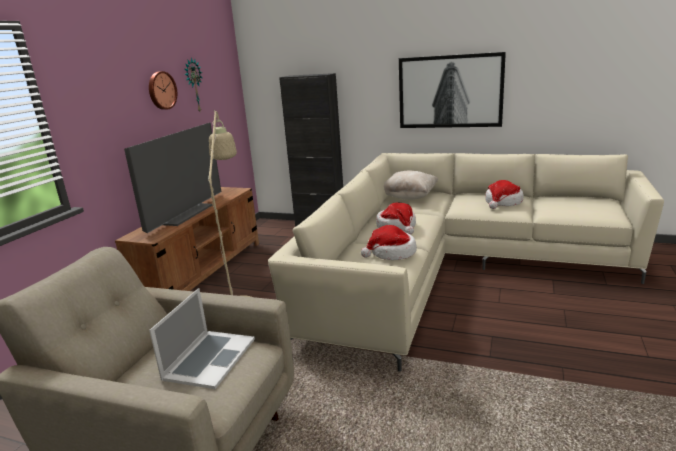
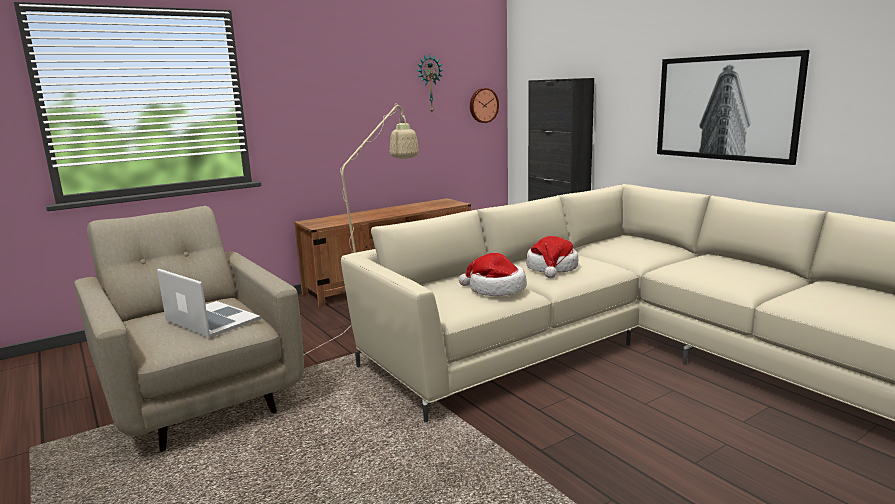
camera: 35 degrees right, 5 degrees down
television [124,122,222,233] -> none
wall clock [149,71,177,110] -> wall clock moved to [470,88,499,123]
laptop [149,288,255,389] -> laptop turned 105 degrees counterclockwise [157,269,261,338]
beige pillow [384,171,438,200] -> none
hat [485,180,524,209] -> none

